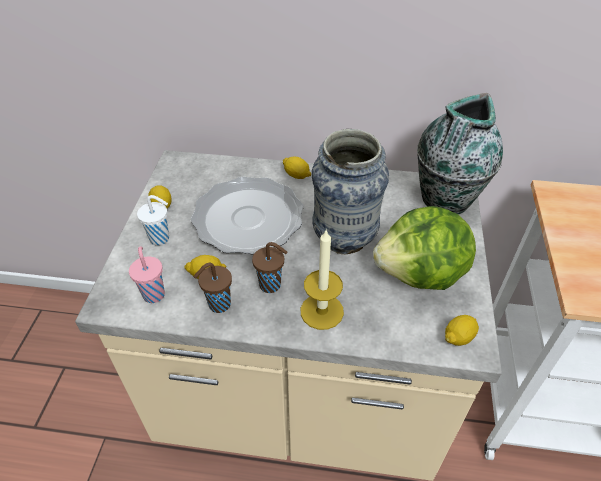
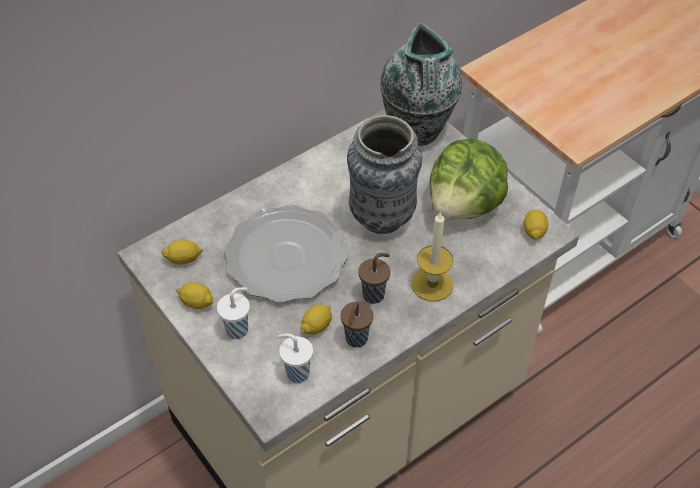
camera: 45 degrees left, 5 degrees up
pink cup [129,246,165,303] -> white cup [277,333,313,383]
lemon [283,157,311,179] -> lemon moved to [161,240,203,265]

